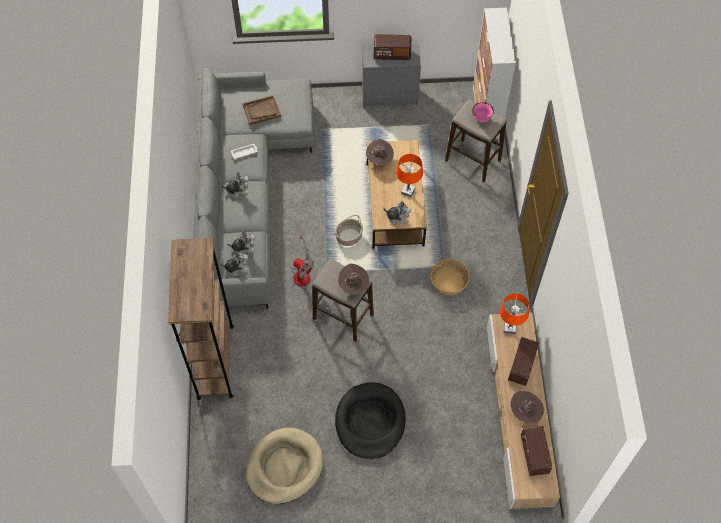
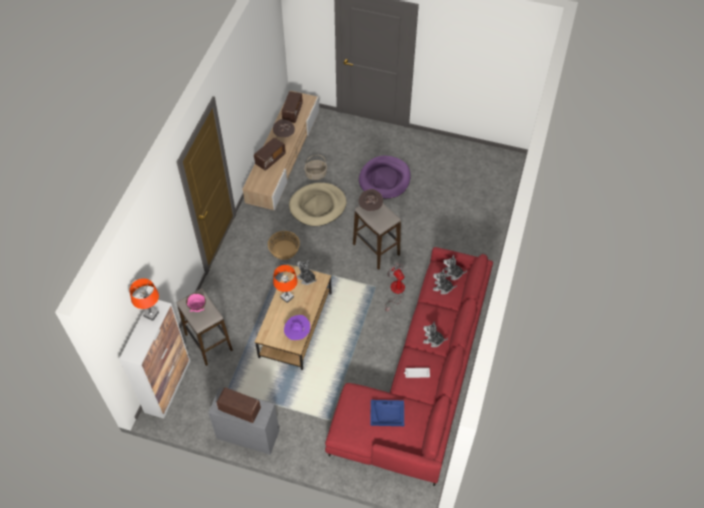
camera: 160 degrees left, 5 degrees down
brown bookcase [168,238,234,400] -> none
grey sofa [194,68,315,309] -> red sofa [325,247,493,486]
brown tray [242,95,281,125] -> blue tray [370,400,404,426]
beige dog bed [245,428,323,504] -> beige dog bed moved to [289,183,347,226]
basket [335,215,363,246] -> basket moved to [304,155,327,180]
black dog bed [335,382,406,459] -> purple dog bed [359,156,411,199]
brown hat [366,139,394,165] -> purple hat [284,315,310,340]
orange table lamp [500,293,529,334] -> orange table lamp moved to [129,278,159,321]

